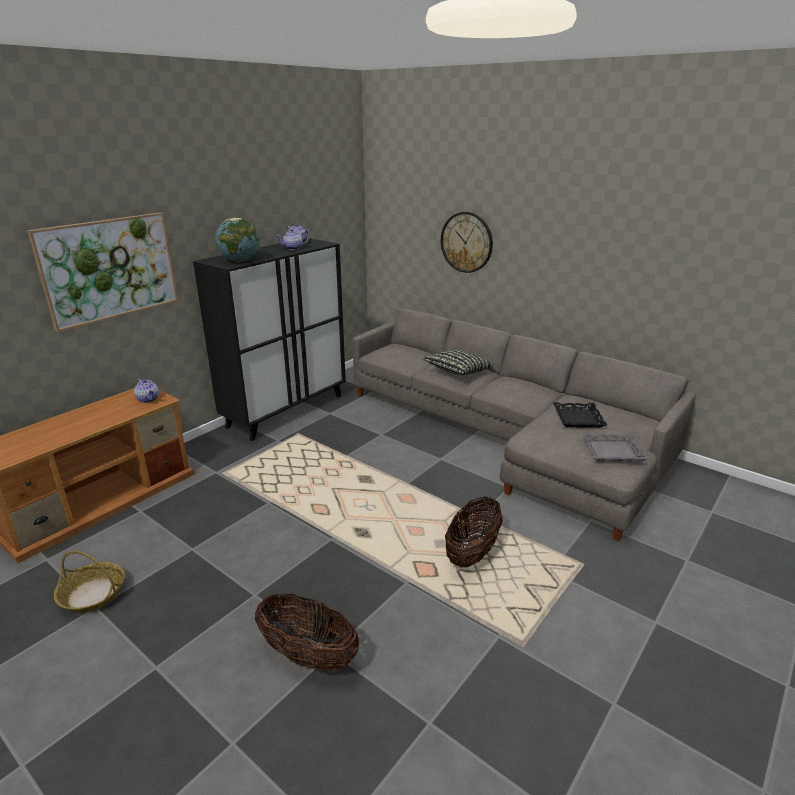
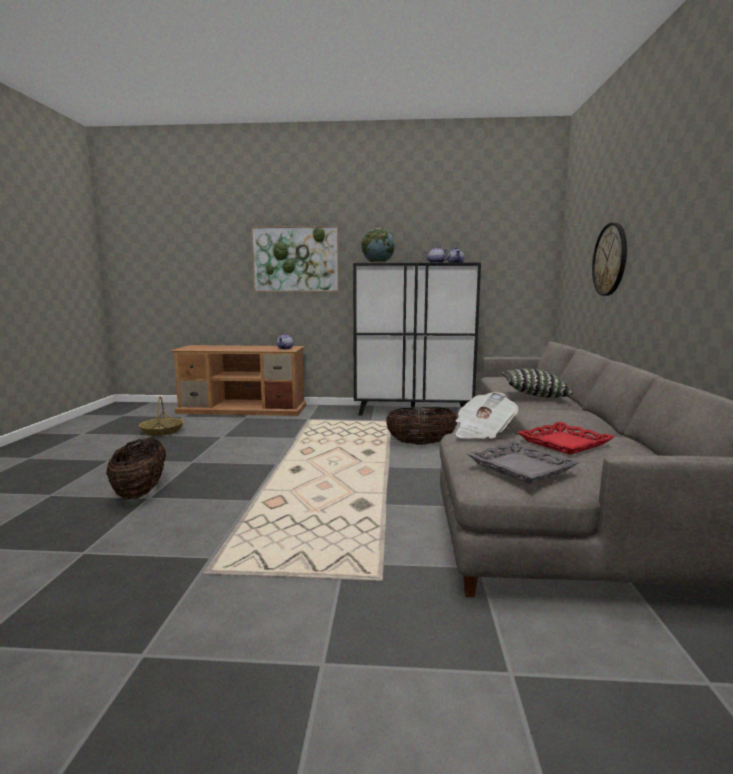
camera: 55 degrees right, 15 degrees down
basket [445,497,503,567] -> basket moved to [386,407,457,445]
black tray [553,402,607,428] -> red tray [517,422,614,455]
none -> newspaper [456,392,518,439]

